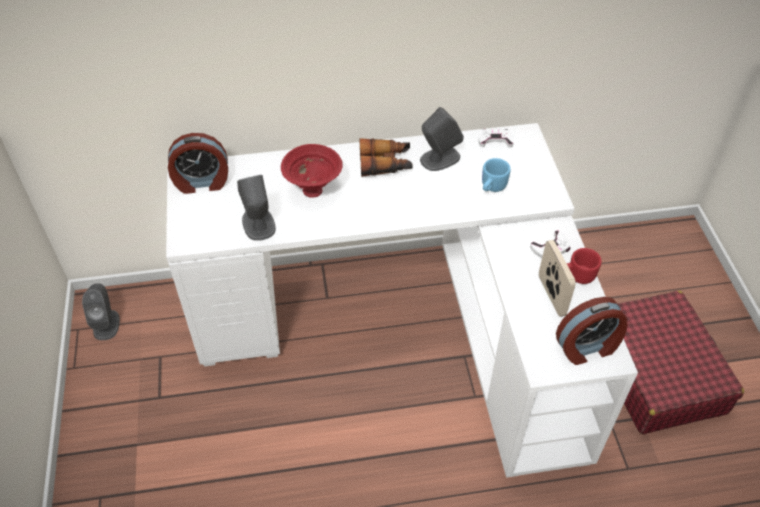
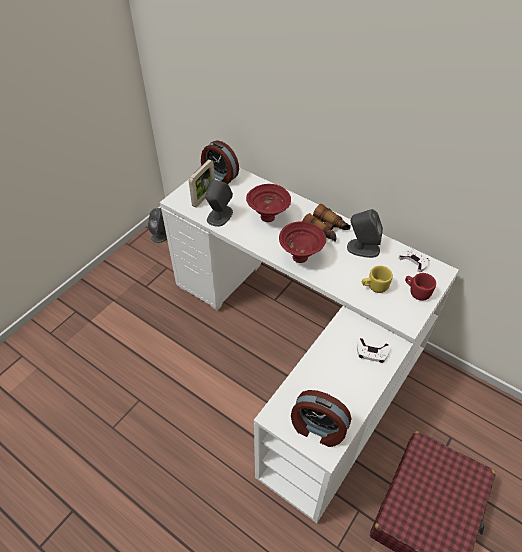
camera: 45 degrees right, 0 degrees up
blue mug [482,158,511,192] -> yellow mug [362,266,393,293]
picture frame [539,240,576,317] -> picture frame moved to [189,159,215,208]
red mug [567,248,602,284] -> red mug moved to [405,273,436,301]
none -> red bowl [279,221,326,263]

